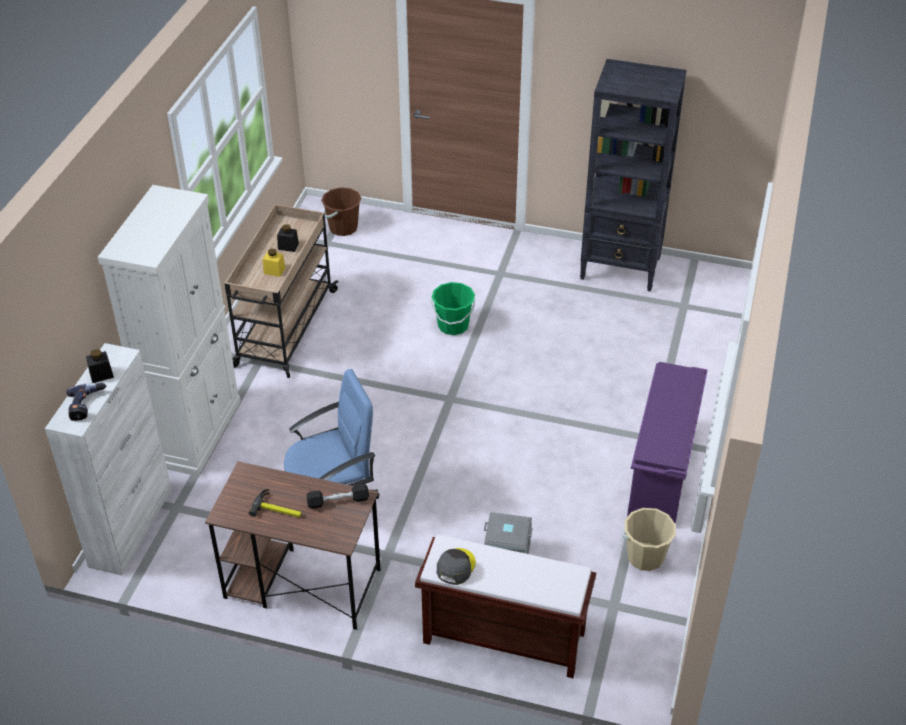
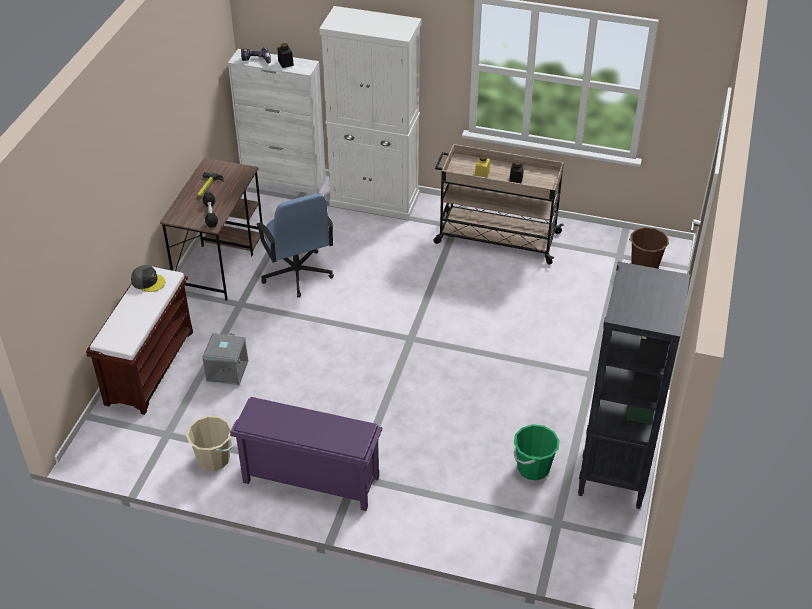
camera: 90 degrees right, 0 degrees up
green bucket [431,282,475,335] -> green bucket moved to [513,424,559,480]

